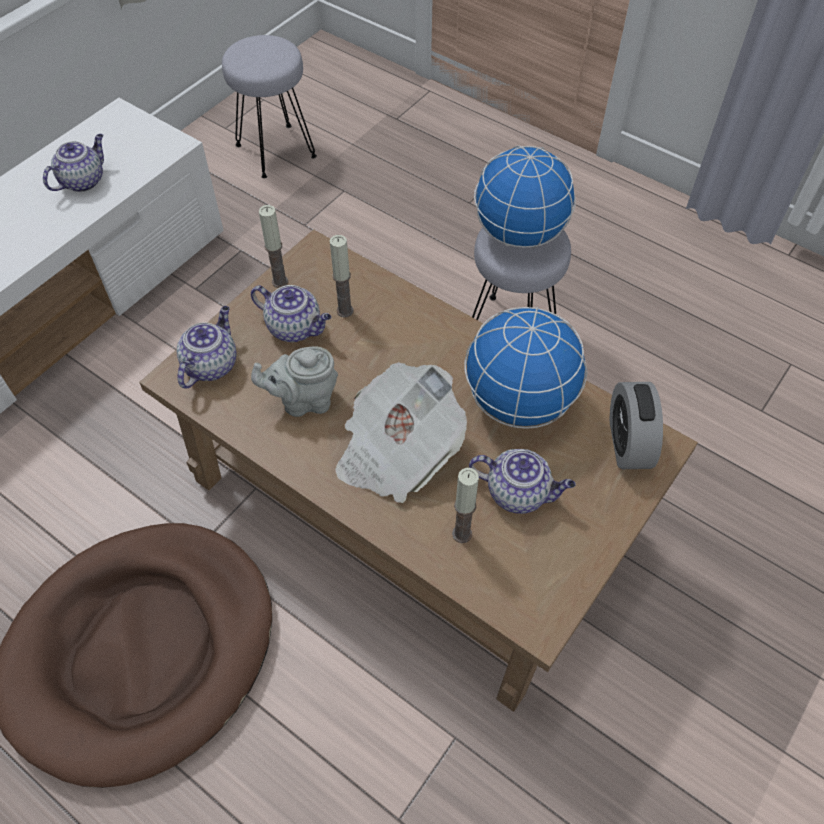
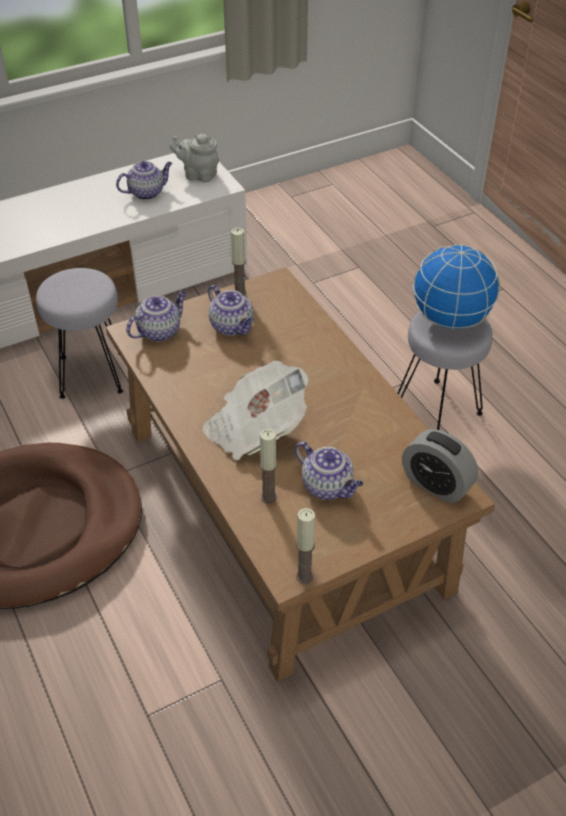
camera: 25 degrees right, 10 degrees down
grey stool [222,35,317,178] -> grey stool moved to [36,268,123,399]
grey teapot [251,346,338,417] -> grey teapot moved to [170,134,219,183]
candle [330,235,353,317] -> candle moved to [296,508,315,584]
globe [465,307,587,429] -> none
alarm clock [610,382,663,469] -> alarm clock turned 75 degrees counterclockwise [402,429,478,503]

